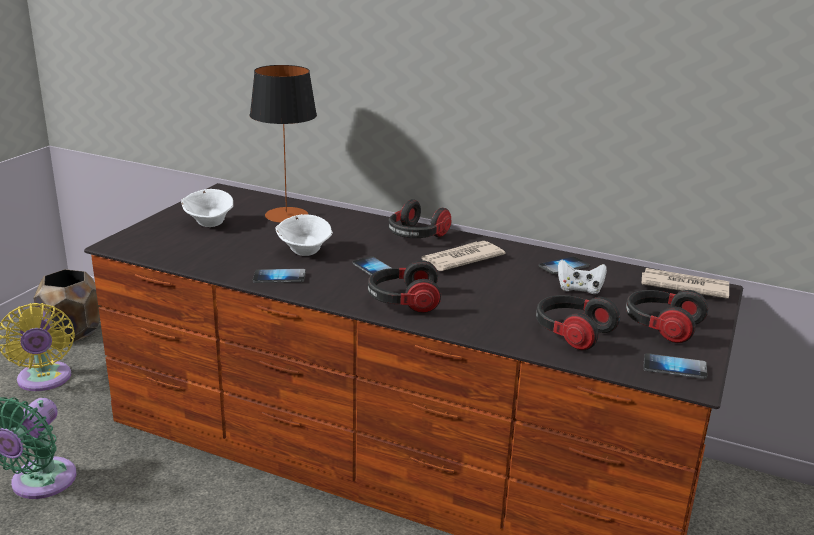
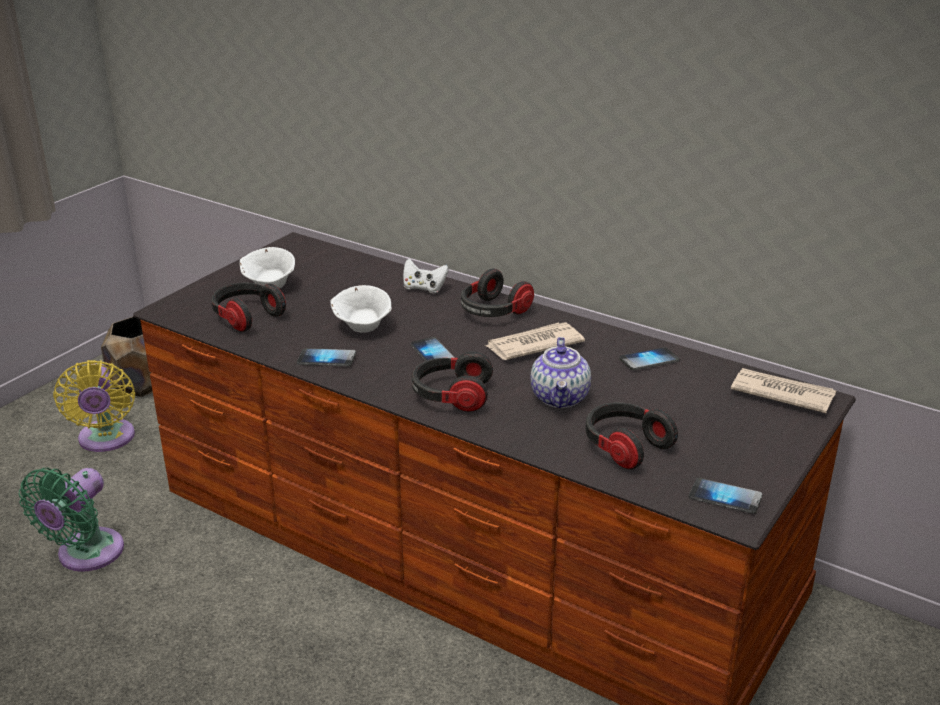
camera: 10 degrees right, 5 degrees up
table lamp [250,65,317,223] -> none
white game controller [558,259,607,294] -> white game controller moved to [403,259,449,294]
headphones [626,290,709,343] -> headphones moved to [211,283,286,332]
none -> teapot [530,337,591,408]

